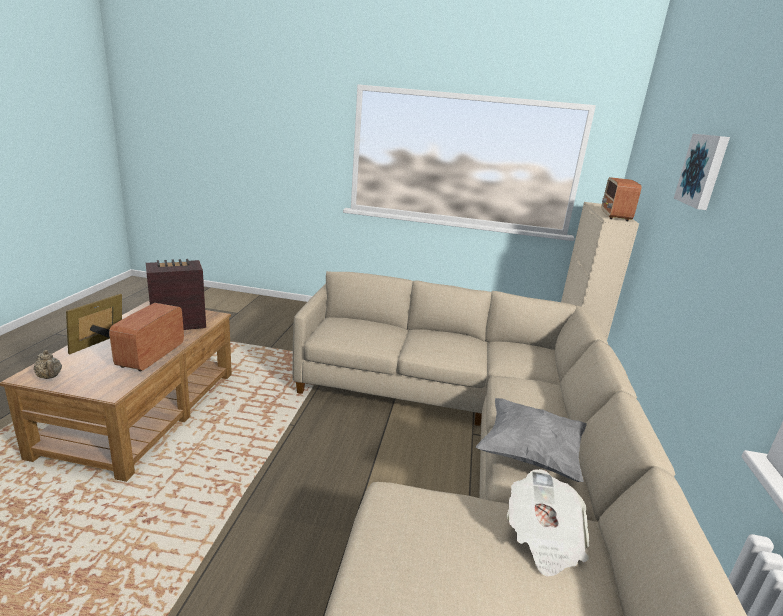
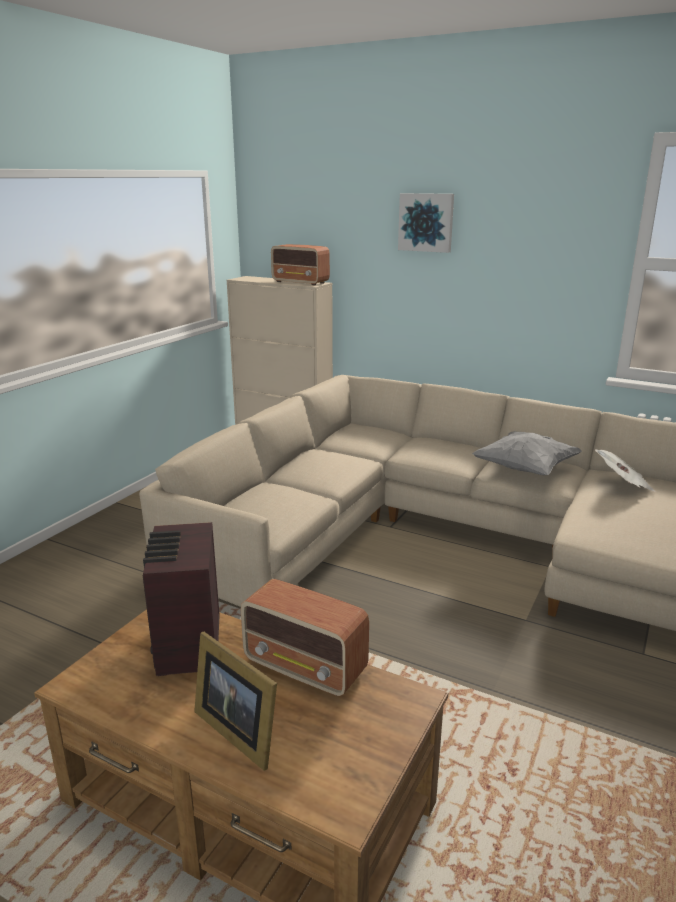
camera: 70 degrees left, 0 degrees up
beige teapot [33,350,62,379] -> none

